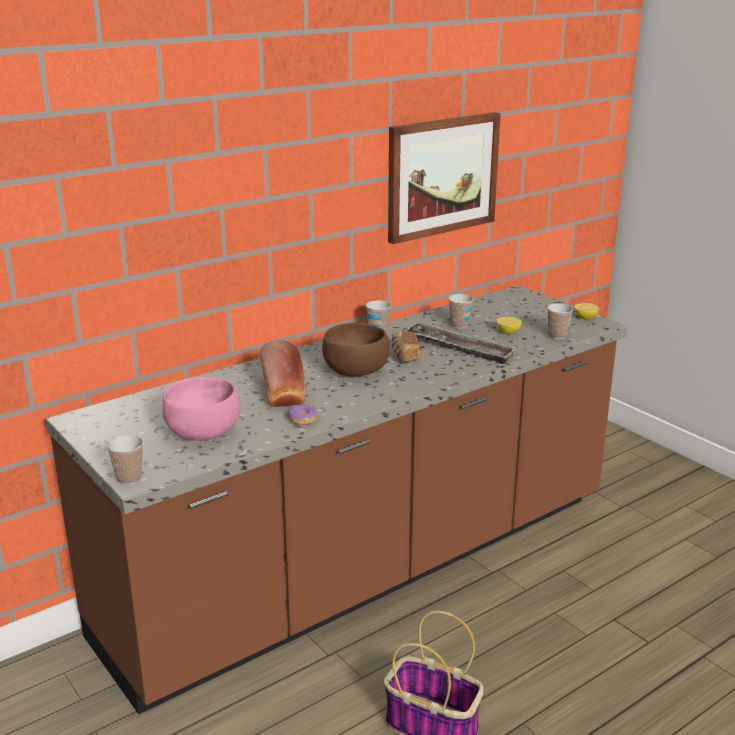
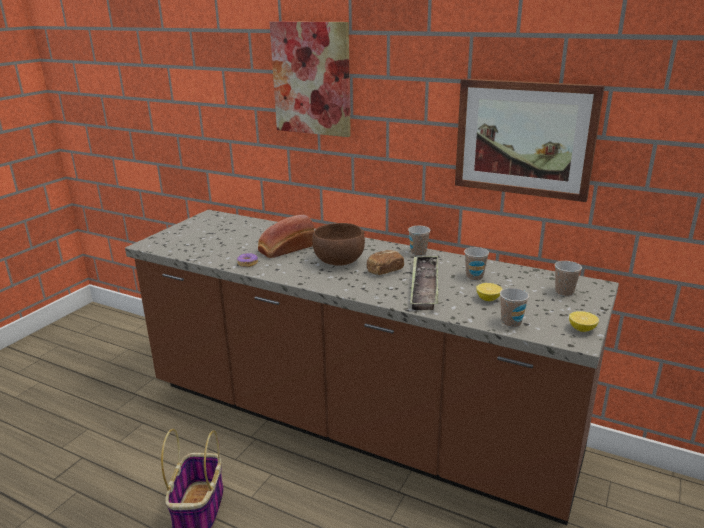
camera: 65 degrees right, 0 degrees up
cup [107,434,144,485] -> cup moved to [555,261,582,297]
pink bowl [162,377,240,441] -> none
none -> picture [270,21,351,137]

